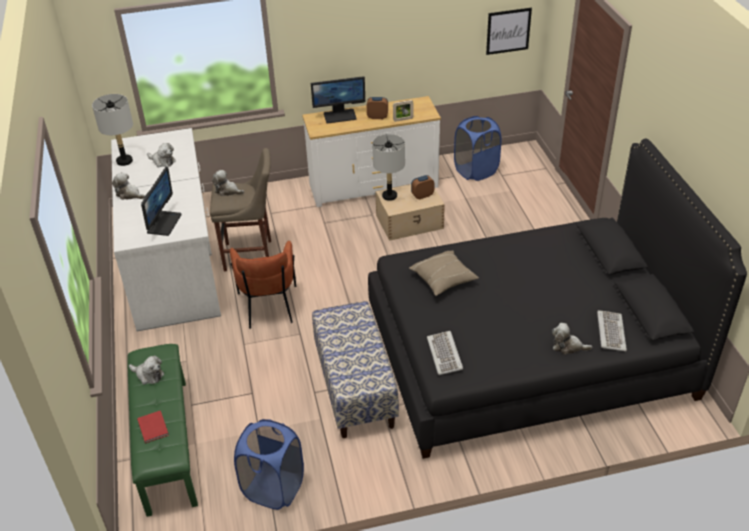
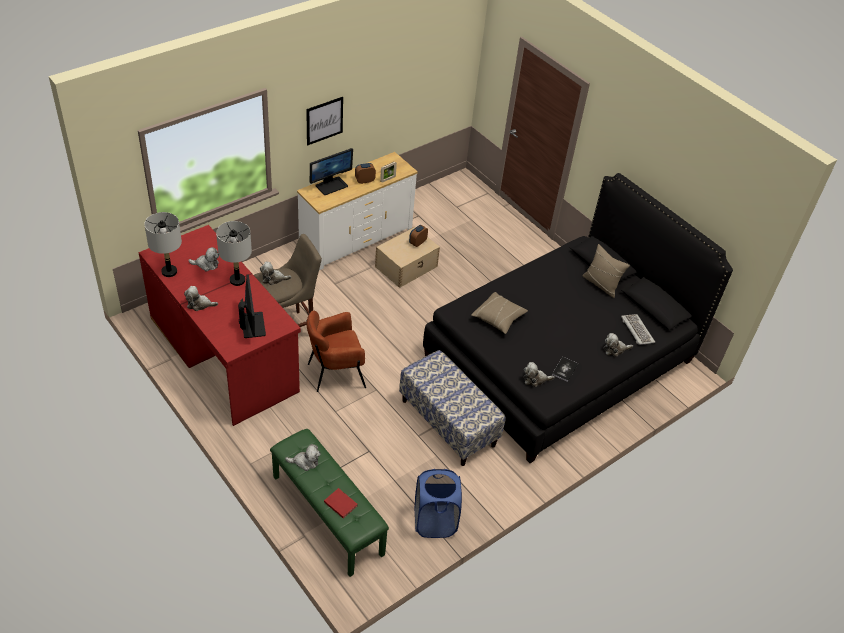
camera: 30 degrees left, 5 degrees up
white desk [111,128,221,331] -> red desk [139,225,301,426]
brown armchair [230,241,296,329] -> brown armchair turned 105 degrees clockwise [307,311,366,392]
grey table lamp [372,134,405,201] -> grey table lamp moved to [216,221,252,286]
keyboard [427,331,463,375] -> plush toy [524,362,555,387]
blue laundry basket [454,116,501,181] -> none
picture [486,8,532,55] -> picture moved to [306,97,343,145]
none -> book [552,357,578,382]
none -> beige pillow [582,244,630,298]

